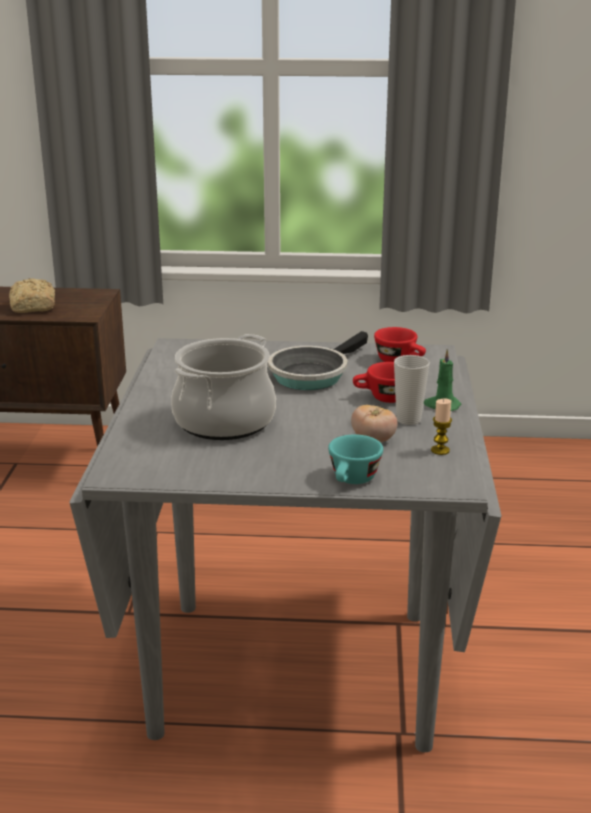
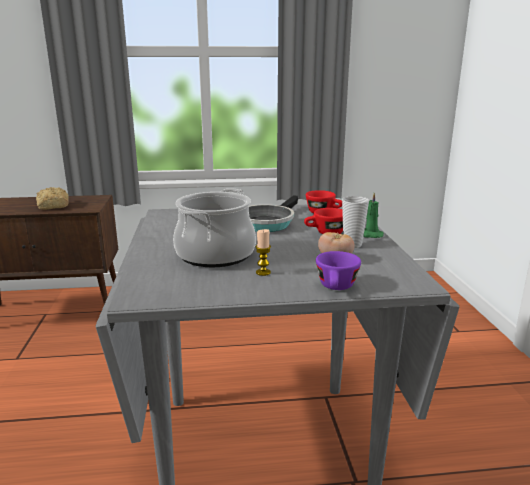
camera: 10 degrees left, 5 degrees down
turquoise cup [328,434,383,484] -> purple cup [316,251,361,290]
candle [431,399,452,455] -> candle moved to [256,229,271,276]

